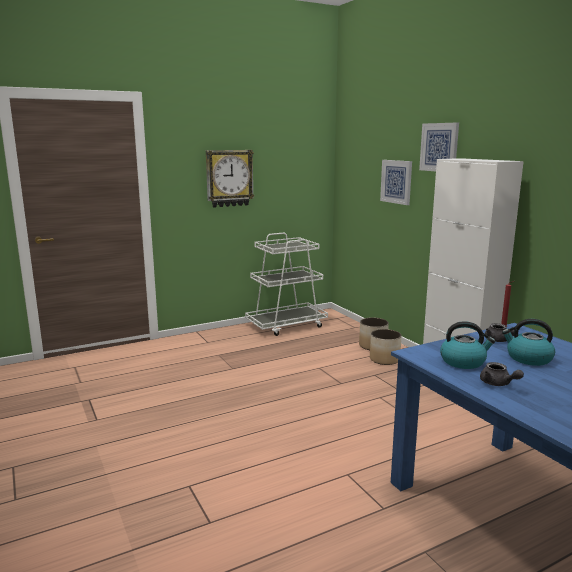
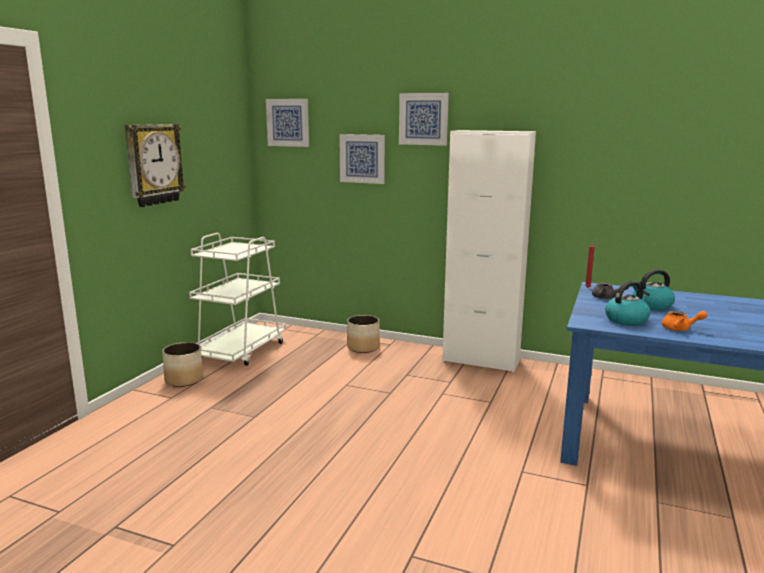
camera: 40 degrees left, 0 degrees up
planter [370,329,401,365] -> planter moved to [162,342,203,387]
grey teapot [480,362,524,386] -> orange teapot [662,311,707,331]
none -> picture [266,99,309,147]

